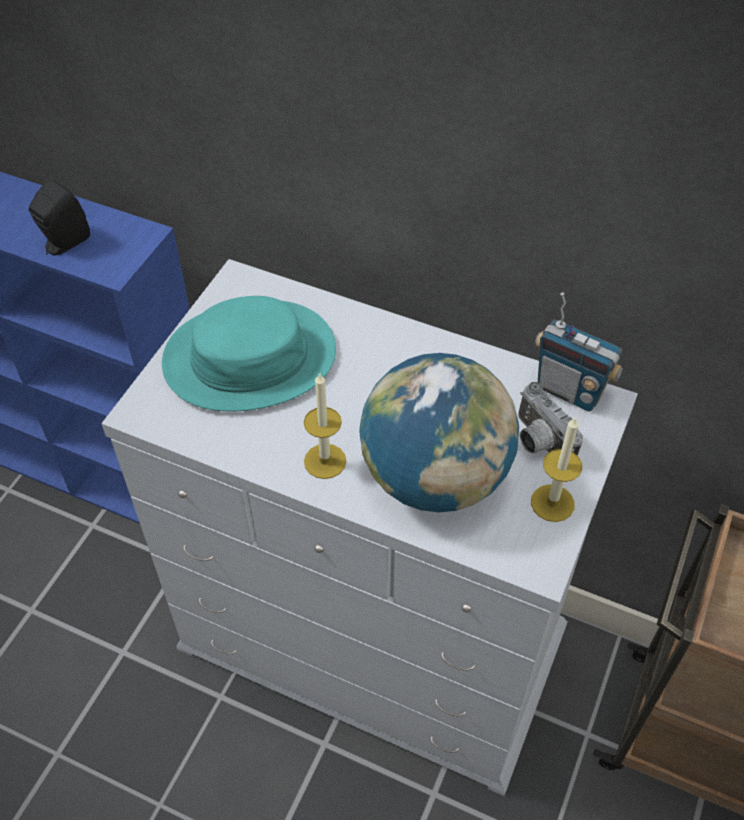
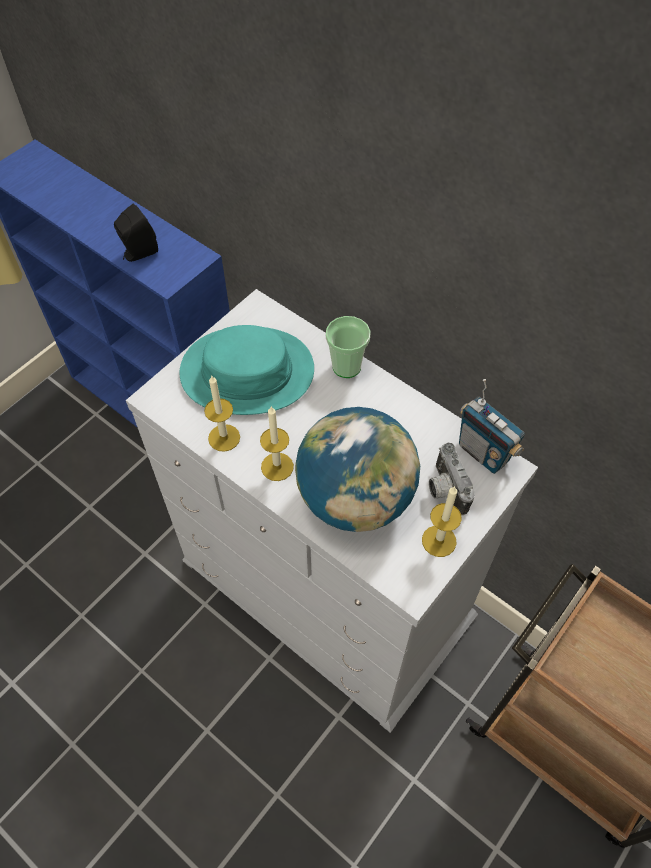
camera: 15 degrees right, 5 degrees up
none -> candle [204,376,240,452]
none -> cup [326,316,371,378]

